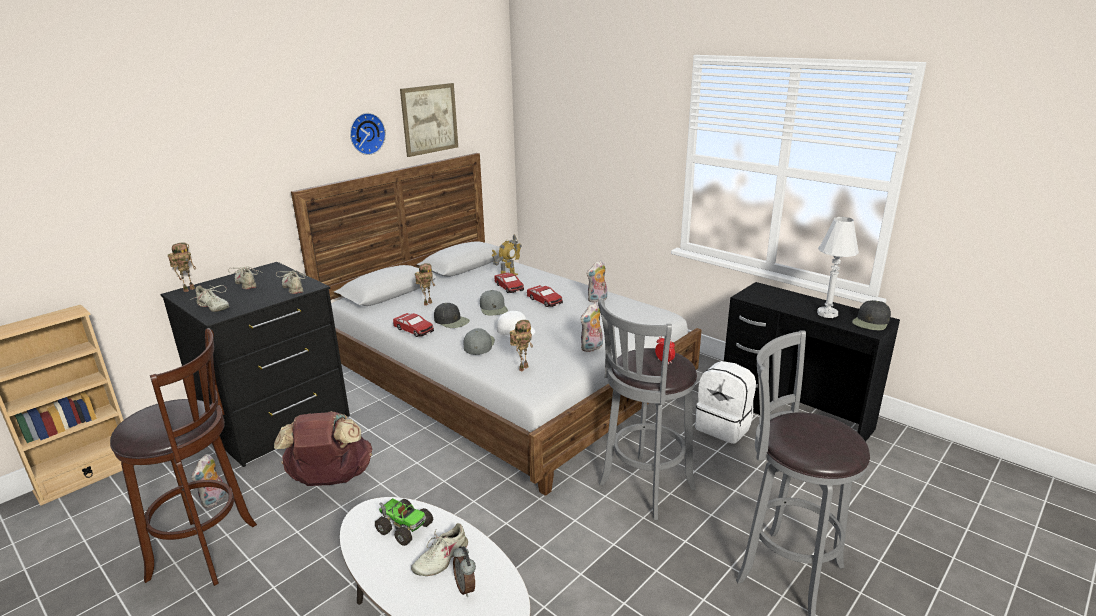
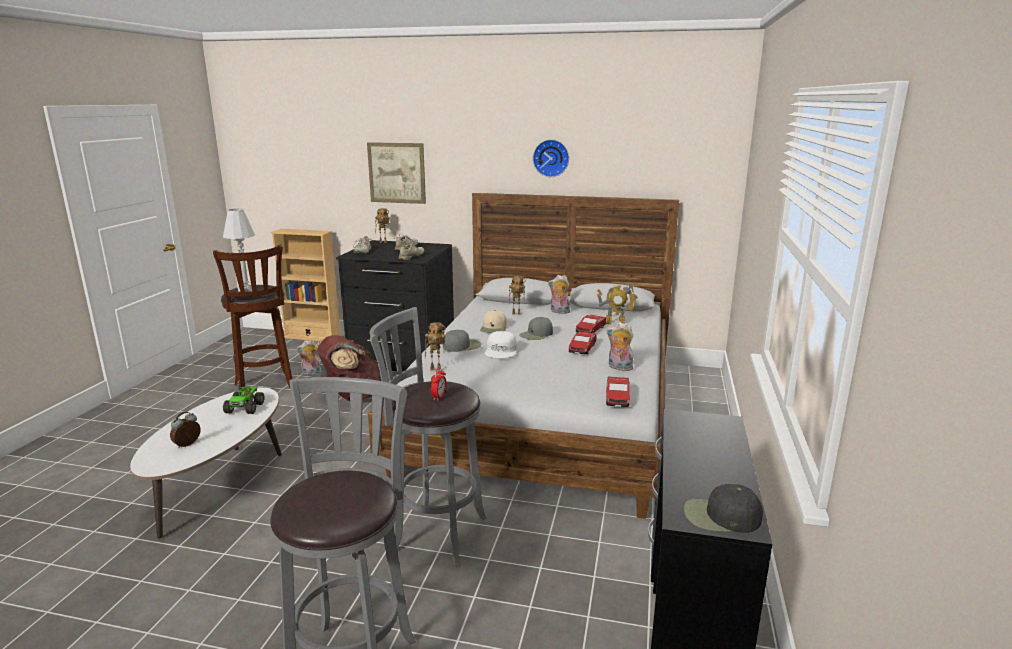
camera: 60 degrees right, 5 degrees down
toy car [393,313,434,337] -> toy car moved to [606,377,630,407]
picture [400,83,458,157] -> picture moved to [367,142,426,204]
beige shoe [411,523,468,576] -> none
black cap [434,303,470,328] -> beige cap [480,310,507,333]
plush toy [580,302,603,352] -> plush toy moved to [548,275,570,314]
white backpack [695,361,756,444] -> none
white table lamp [817,217,859,318] -> white table lamp moved to [223,209,255,292]

